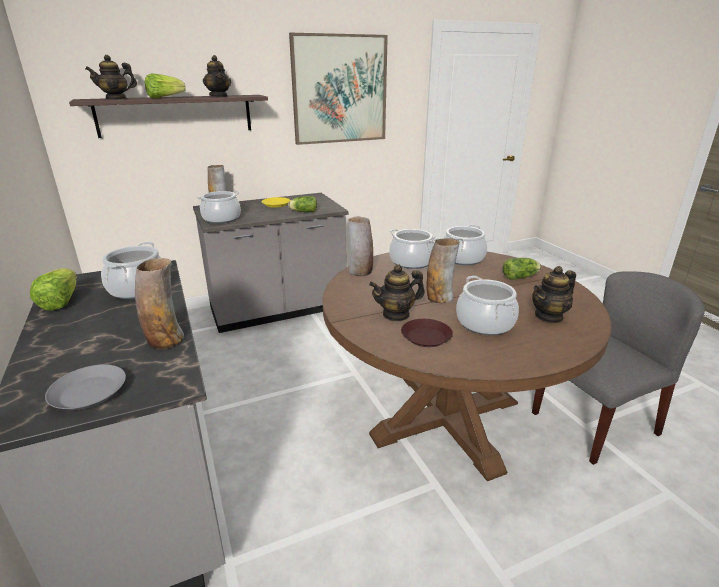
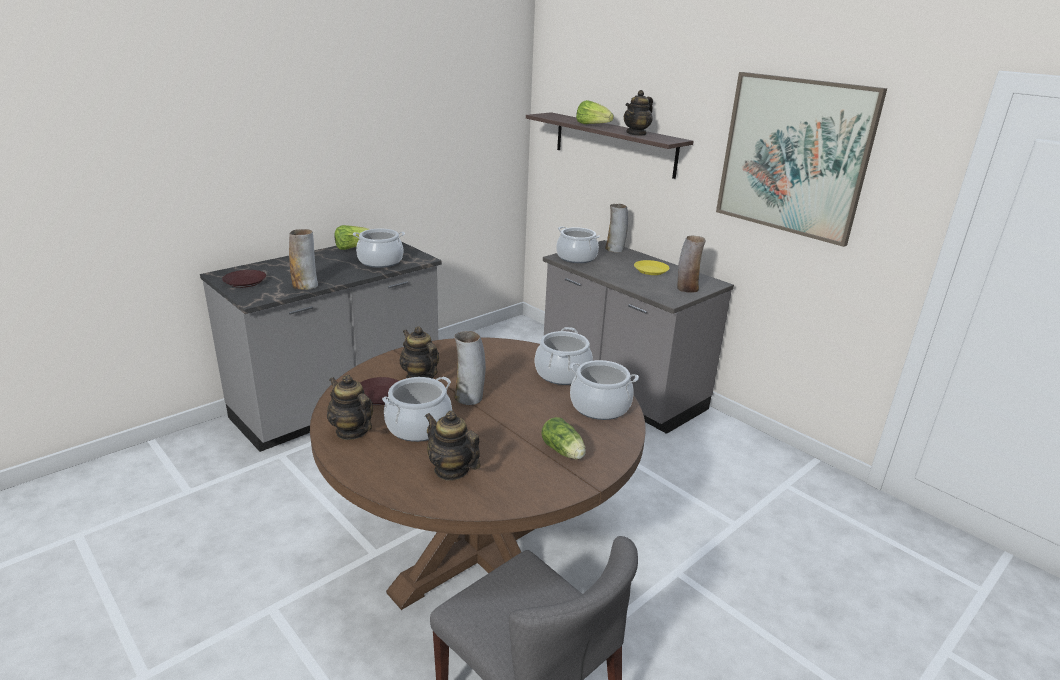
camera: 70 degrees right, 0 degrees up
grey plate [45,364,126,410] -> brown plate [222,270,266,288]
teapot [86,55,137,100] -> teapot moved to [327,375,373,440]
lettuce [288,196,317,212] -> none
vase [348,216,373,276] -> vase moved to [677,236,706,293]

